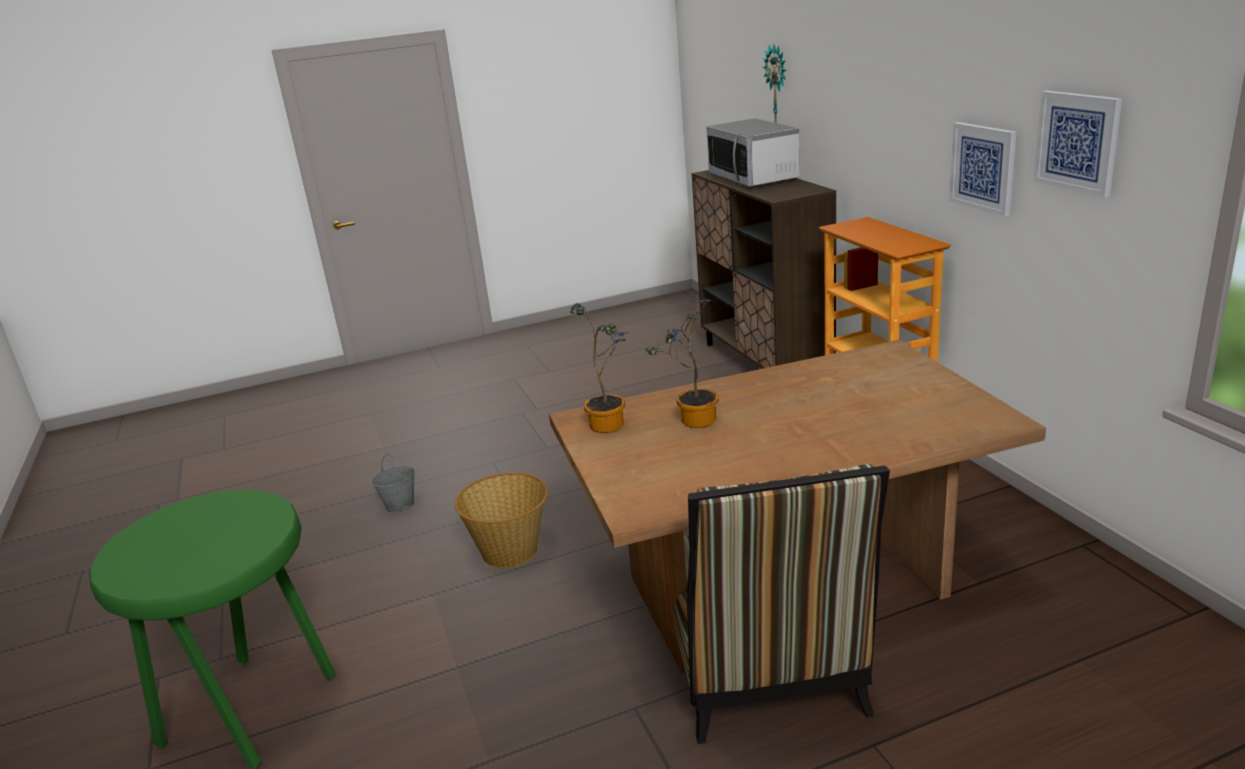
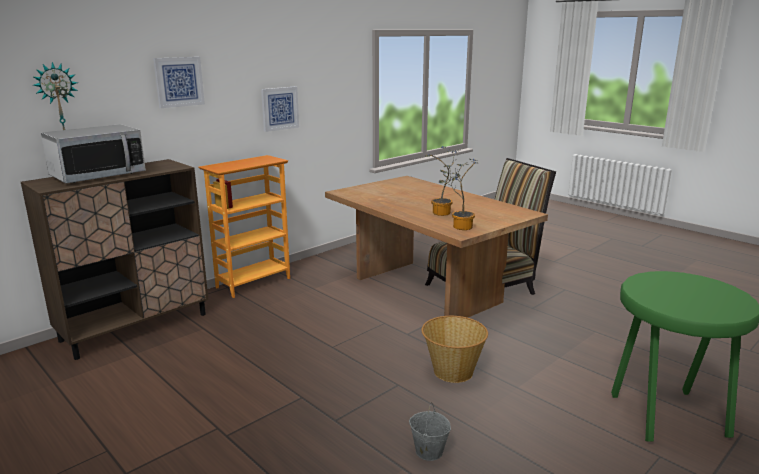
camera: 115 degrees left, 5 degrees down
picture [1034,91,1122,197] -> picture moved to [153,57,205,108]

